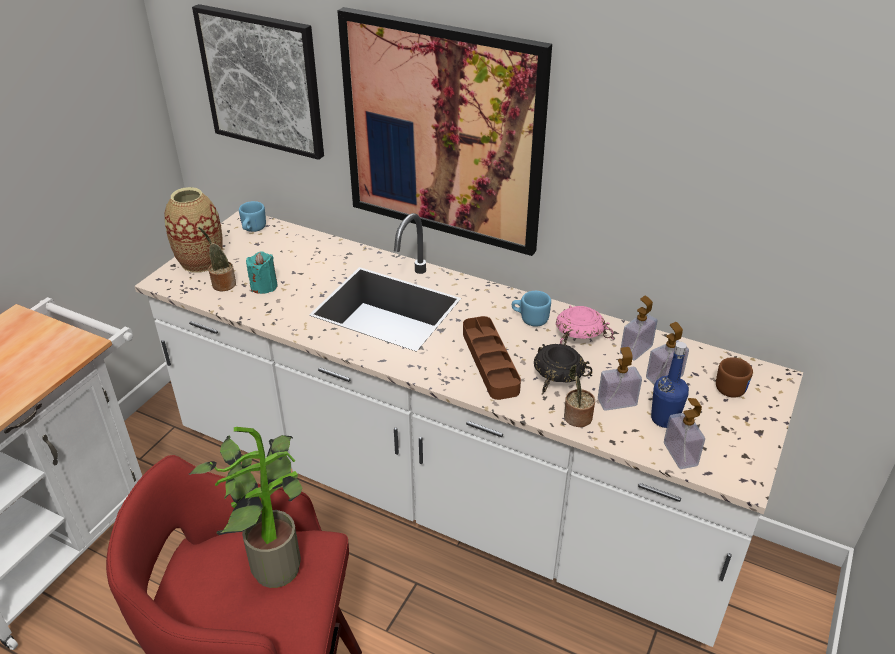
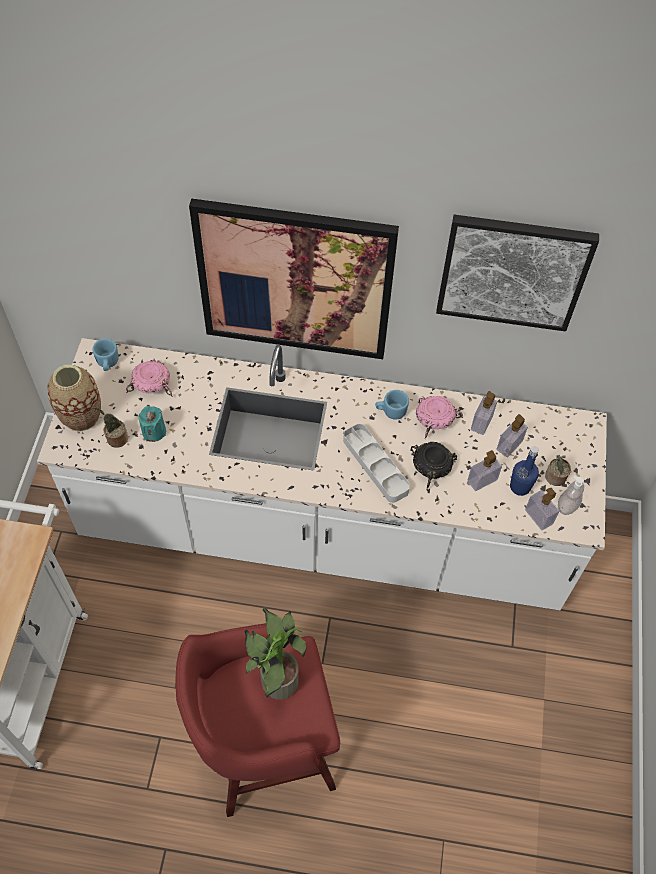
camera: 20 degrees left, 20 degrees up
picture [192,4,324,160] -> picture moved to [436,215,599,332]
brown tray [463,316,521,400] -> grey tray [343,424,410,503]
potted plant [564,365,595,427] -> potted plant moved to [545,455,571,486]
brown mug [716,357,753,397] -> none
none -> pink bowl [126,358,173,397]
none -> soap dispenser [558,476,584,515]

